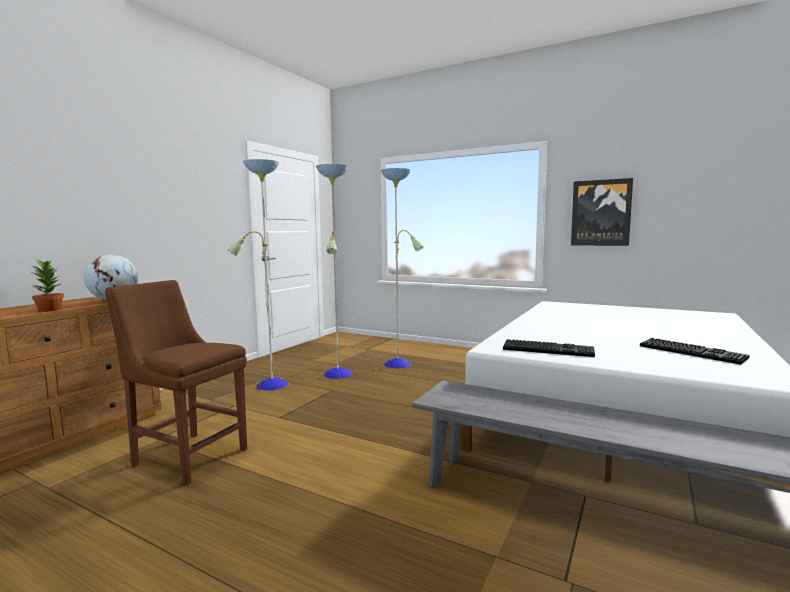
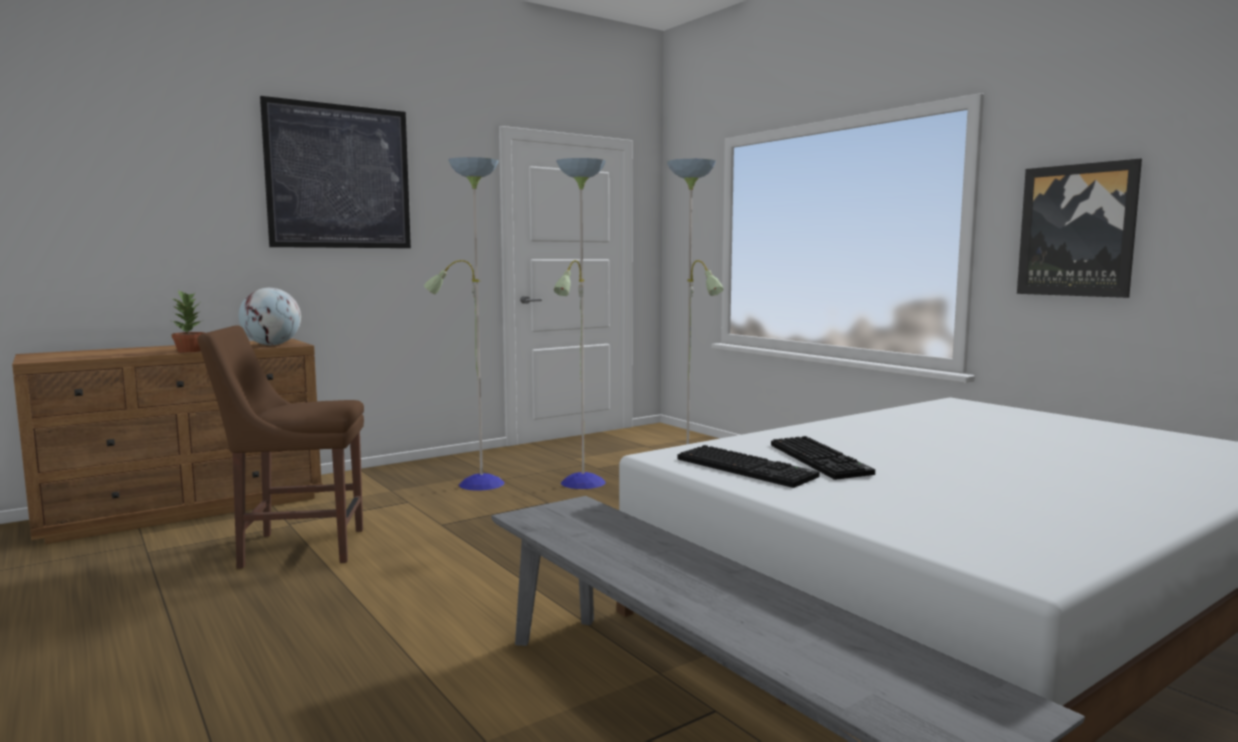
camera: 25 degrees right, 0 degrees up
brown chair [105,280,247,485] -> brown chair turned 60 degrees counterclockwise [198,325,364,569]
keyboard [640,338,750,365] -> keyboard moved to [771,436,875,480]
none -> picture [260,96,411,248]

